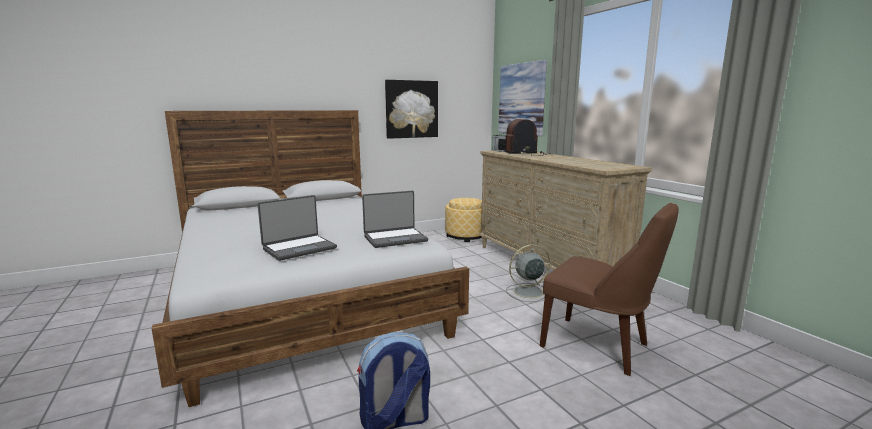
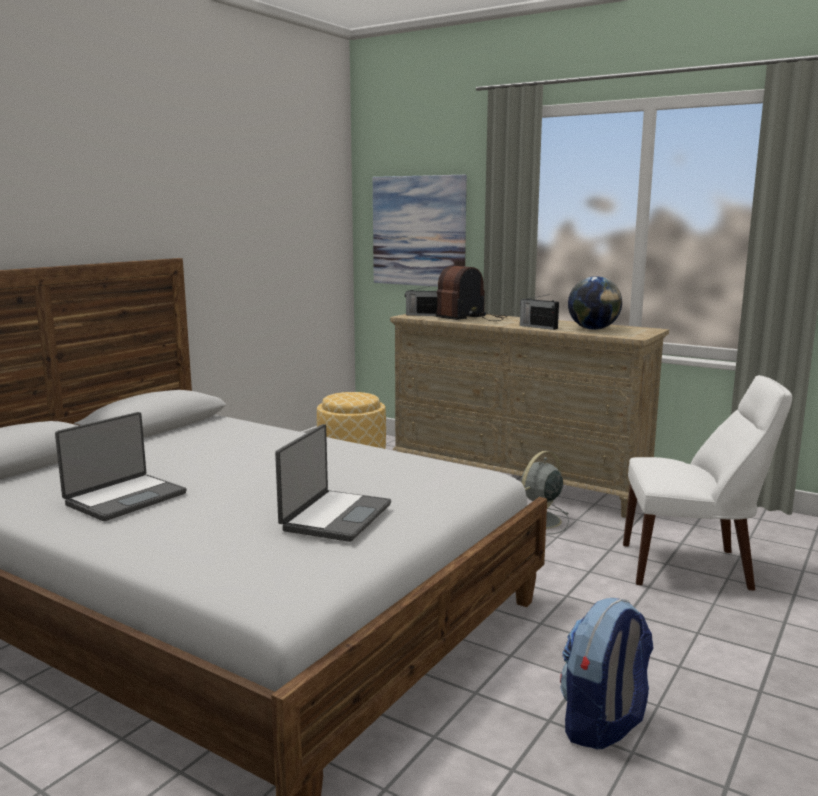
camera: 30 degrees left, 0 degrees up
laptop [362,191,428,248] -> laptop moved to [55,412,186,521]
picture [385,80,438,139] -> none
brown chair [540,203,679,376] -> white chair [623,375,792,591]
none -> radio [520,294,559,330]
none -> globe [568,276,622,330]

